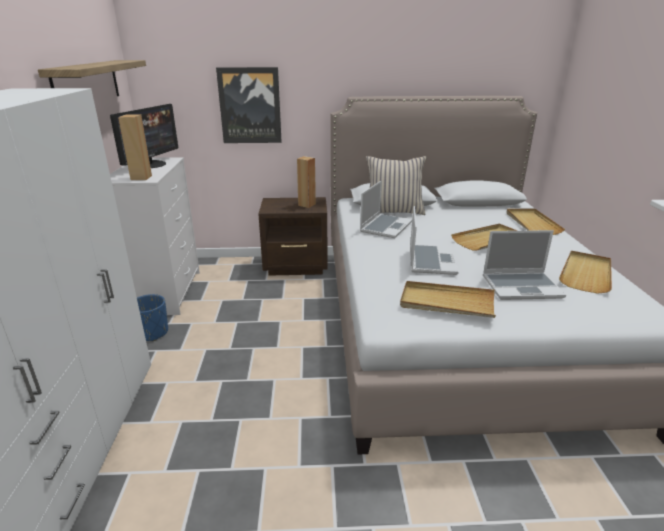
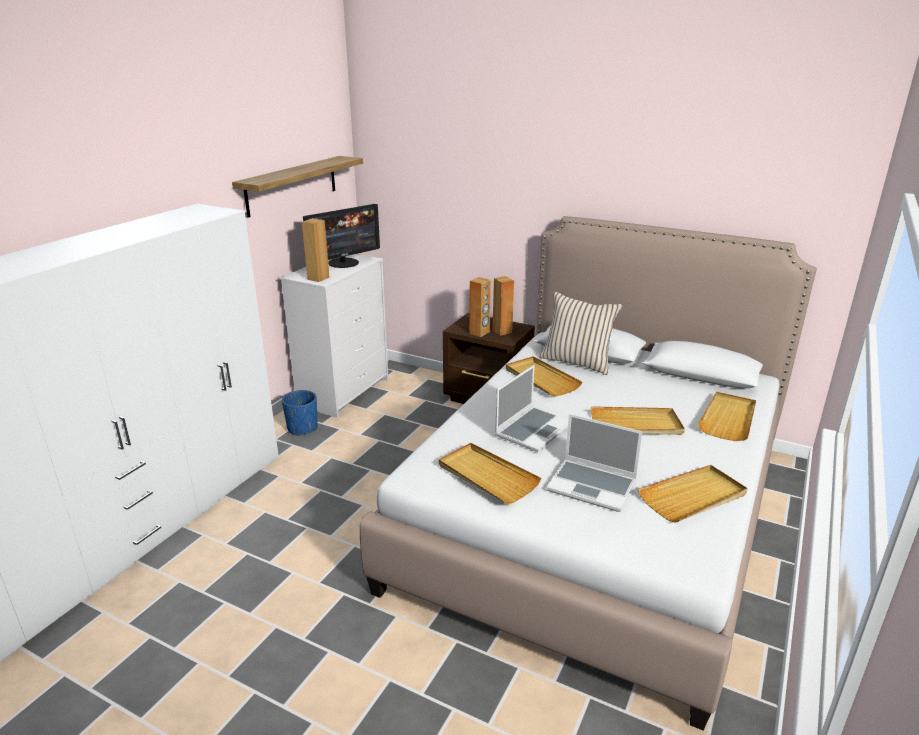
camera: 30 degrees right, 0 degrees up
picture [216,67,282,143] -> none
laptop [360,181,412,238] -> beige tray [506,356,582,397]
none -> brown speaker [469,277,491,337]

